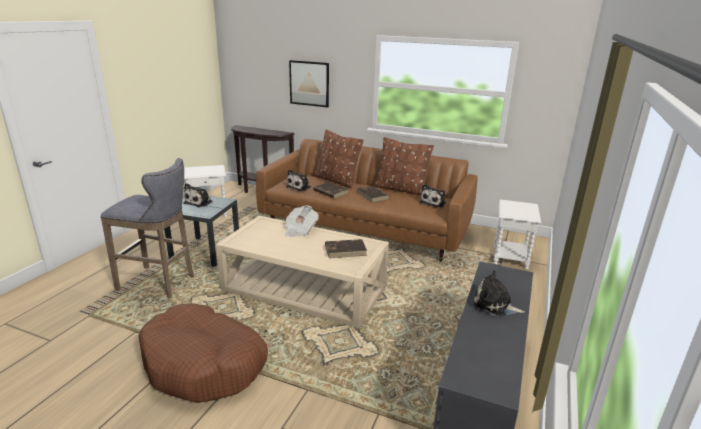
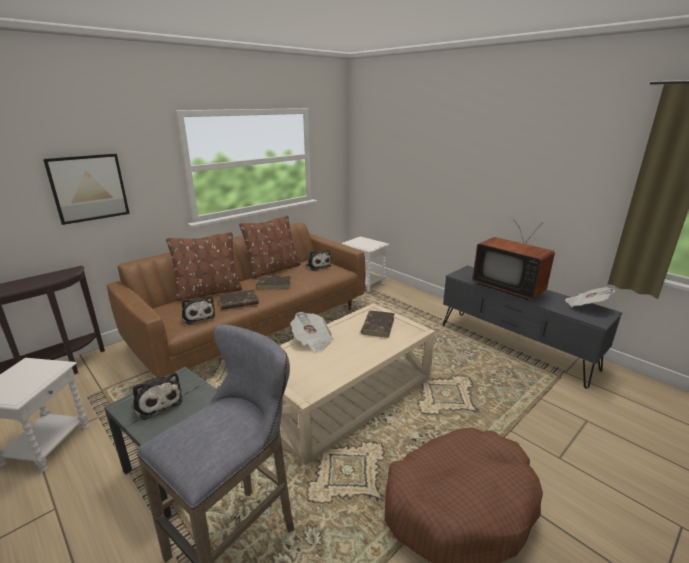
camera: 65 degrees left, 0 degrees up
plush toy [473,270,525,317] -> television [473,221,555,300]
none -> newspaper [565,287,615,307]

